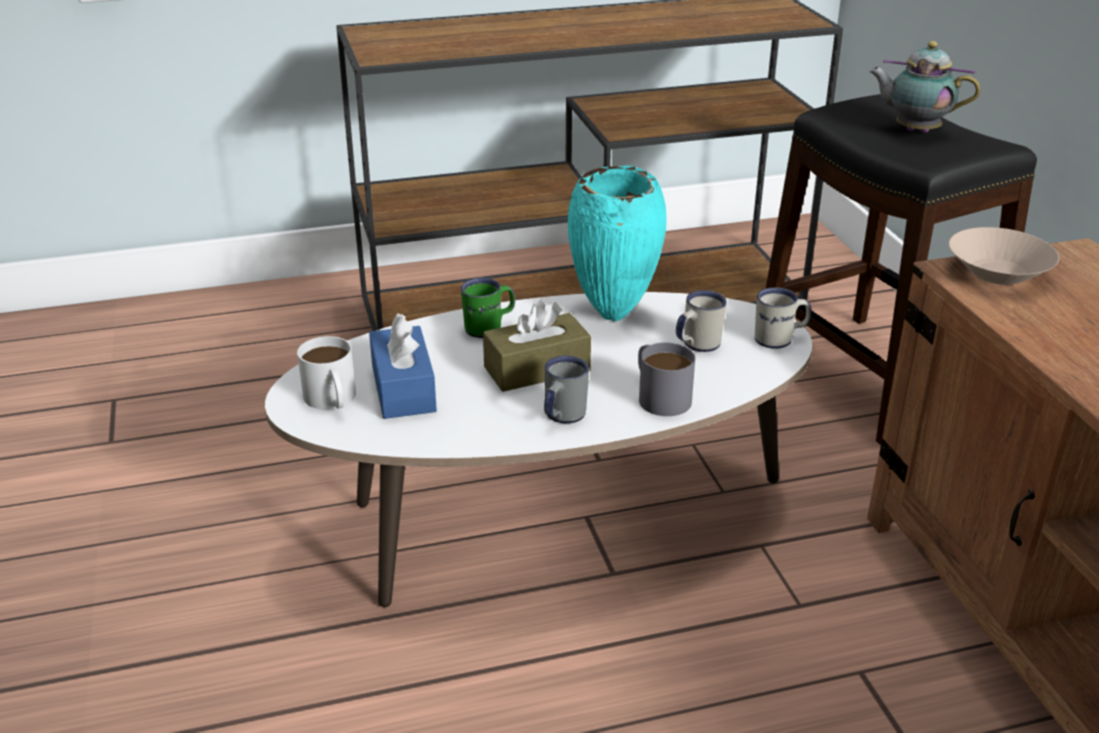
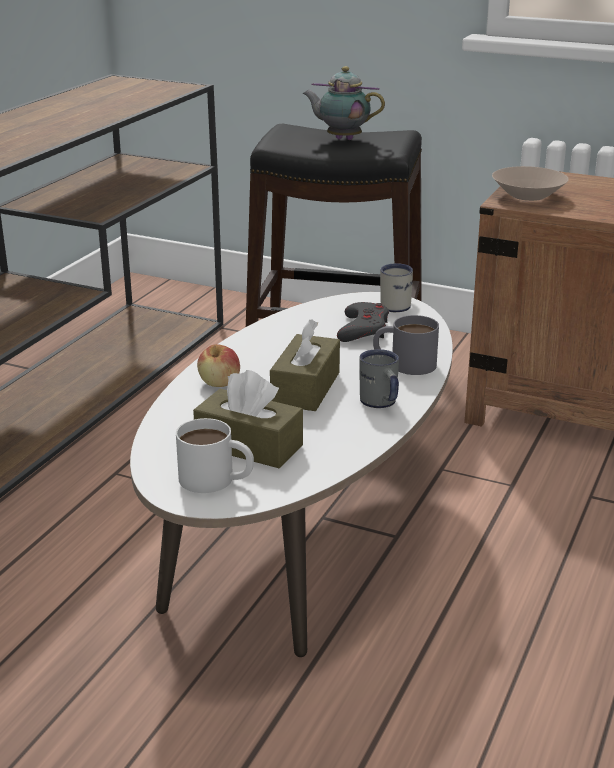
camera: 50 degrees left, 5 degrees down
blue tissue box [369,313,437,419] -> brown tissue box [193,370,303,468]
green mug [461,278,515,338] -> apple [197,344,240,387]
turquoise vase [568,165,667,321] -> none
white mug [676,290,727,352] -> grey game controller [337,302,389,342]
teapot [869,41,980,133] -> teapot turned 45 degrees clockwise [302,66,385,140]

